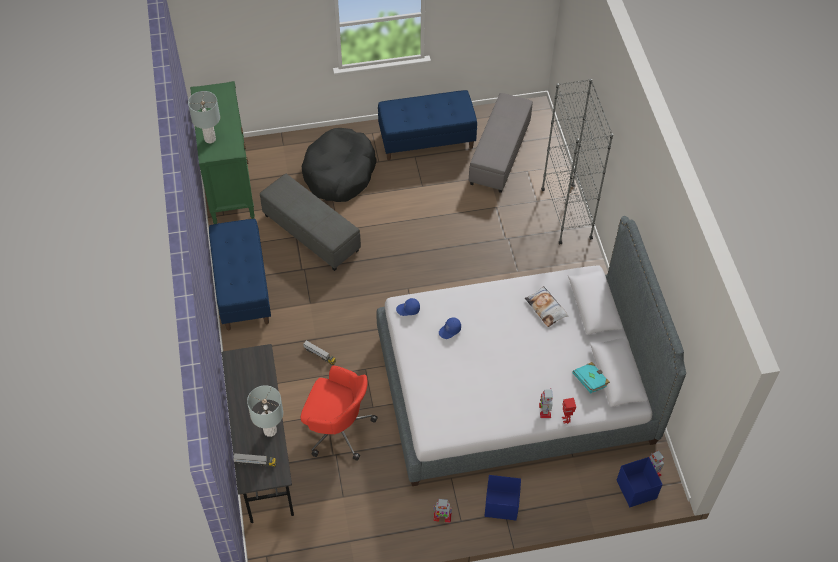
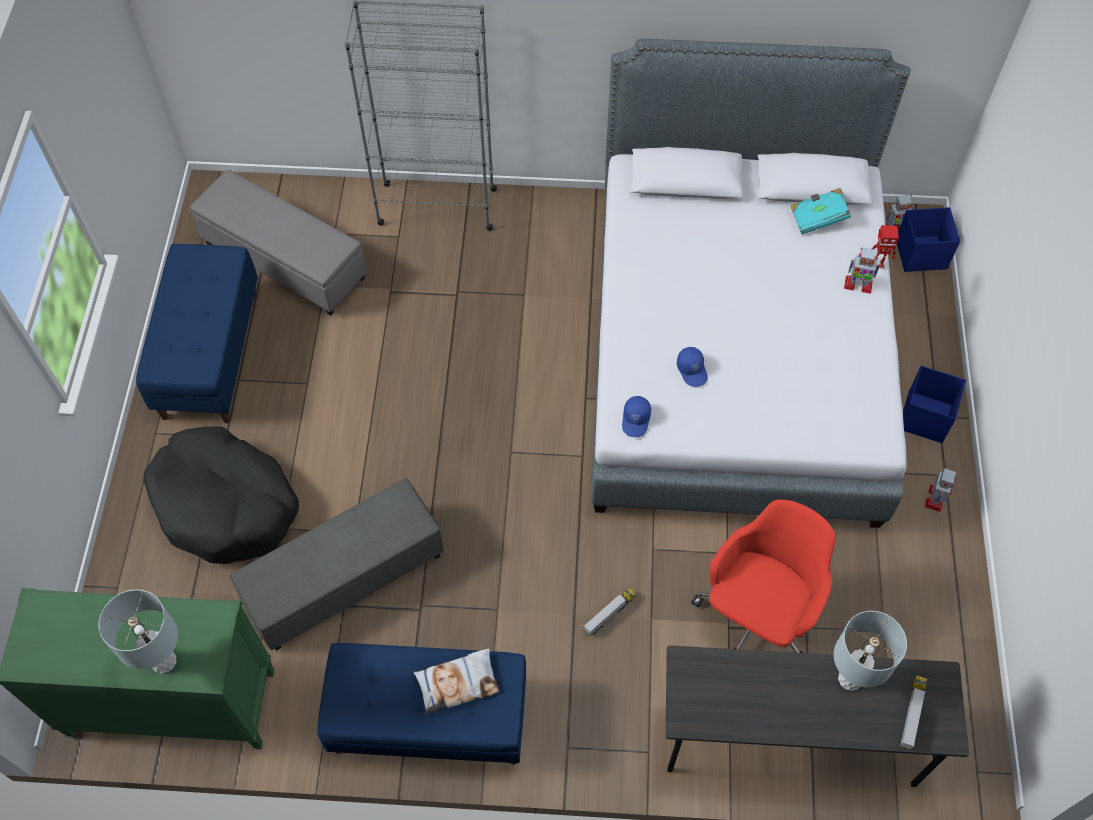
camera: 75 degrees left, 5 degrees up
pillow [525,286,568,327] -> pillow moved to [414,649,500,714]

